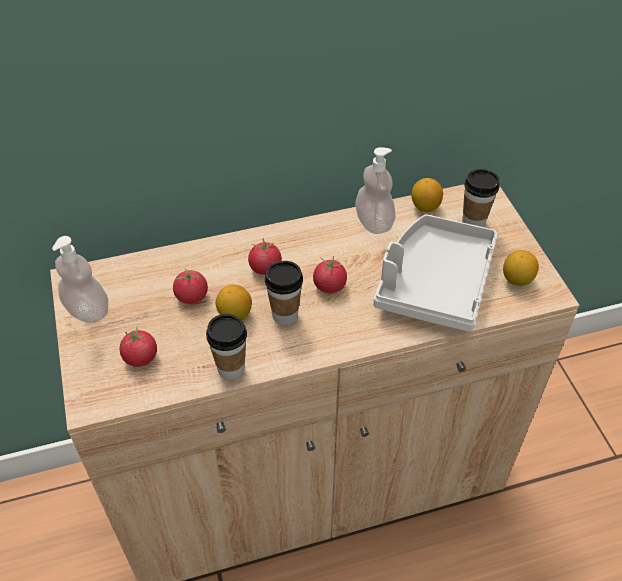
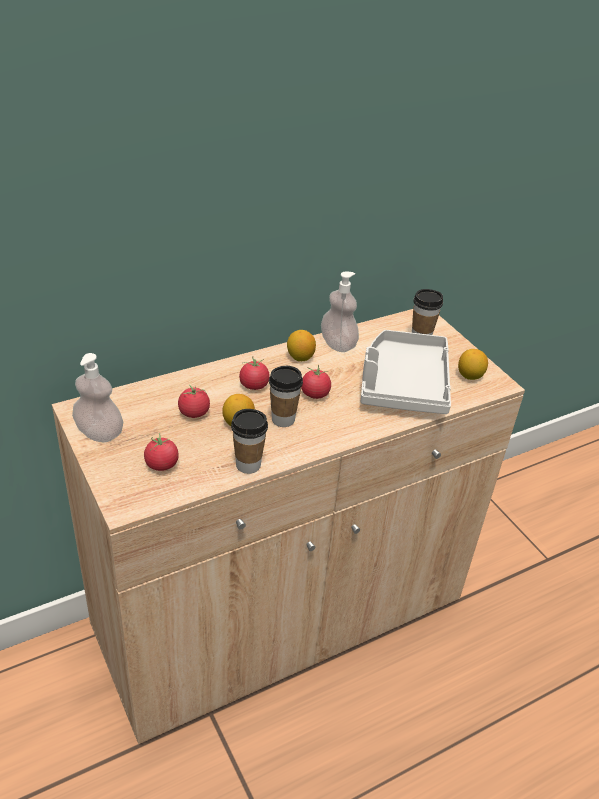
camera: 15 degrees left, 10 degrees down
lemon [411,178,443,212] -> lemon moved to [287,330,316,361]

